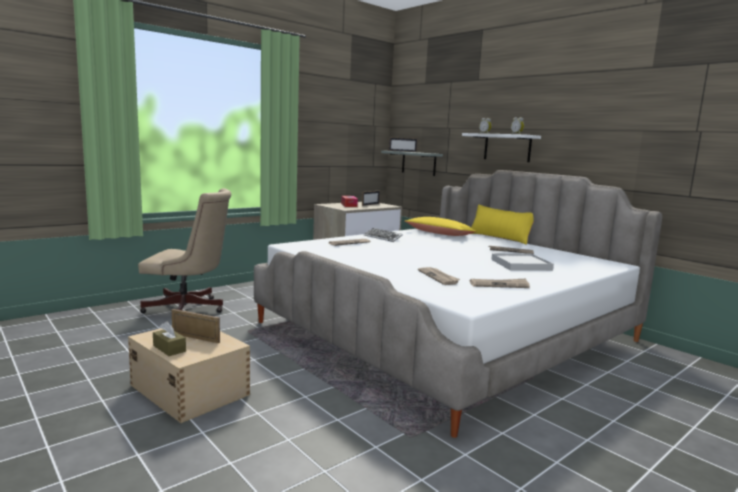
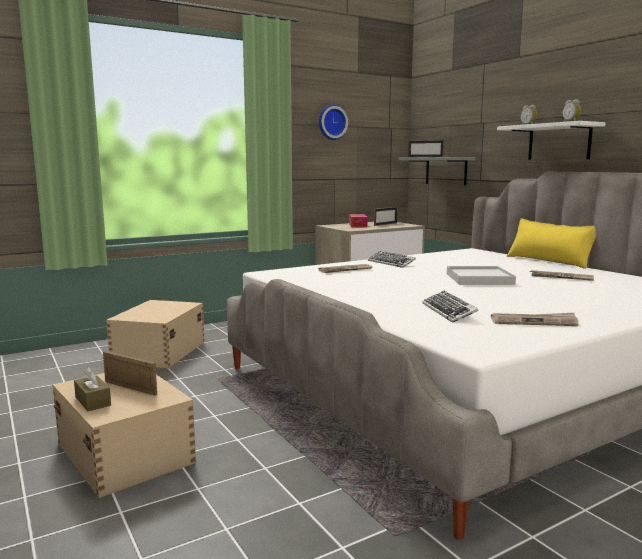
camera: 10 degrees right, 0 degrees up
beige office chair [138,188,231,313] -> beige storage box [106,300,205,368]
yellow pillow [405,217,476,236] -> none
newspaper [418,267,460,285] -> keyboard [422,291,479,323]
white tray [491,253,554,271] -> white tray moved to [447,266,516,285]
none -> wall clock [319,105,348,140]

